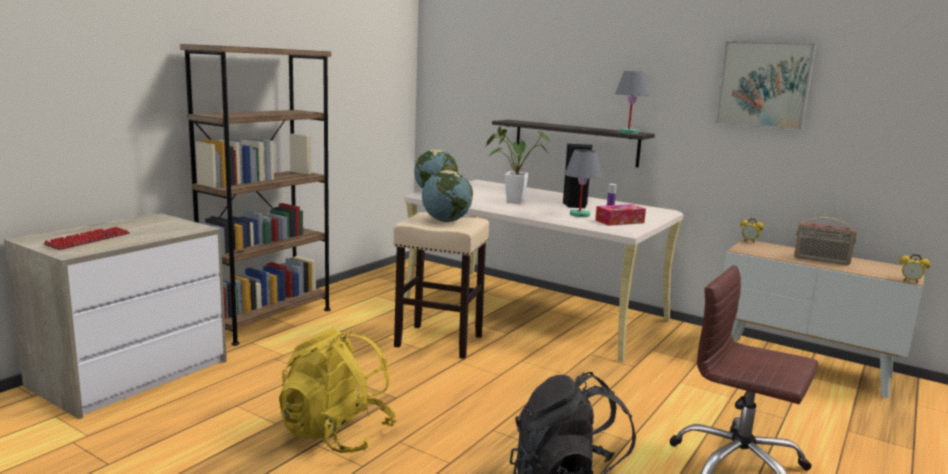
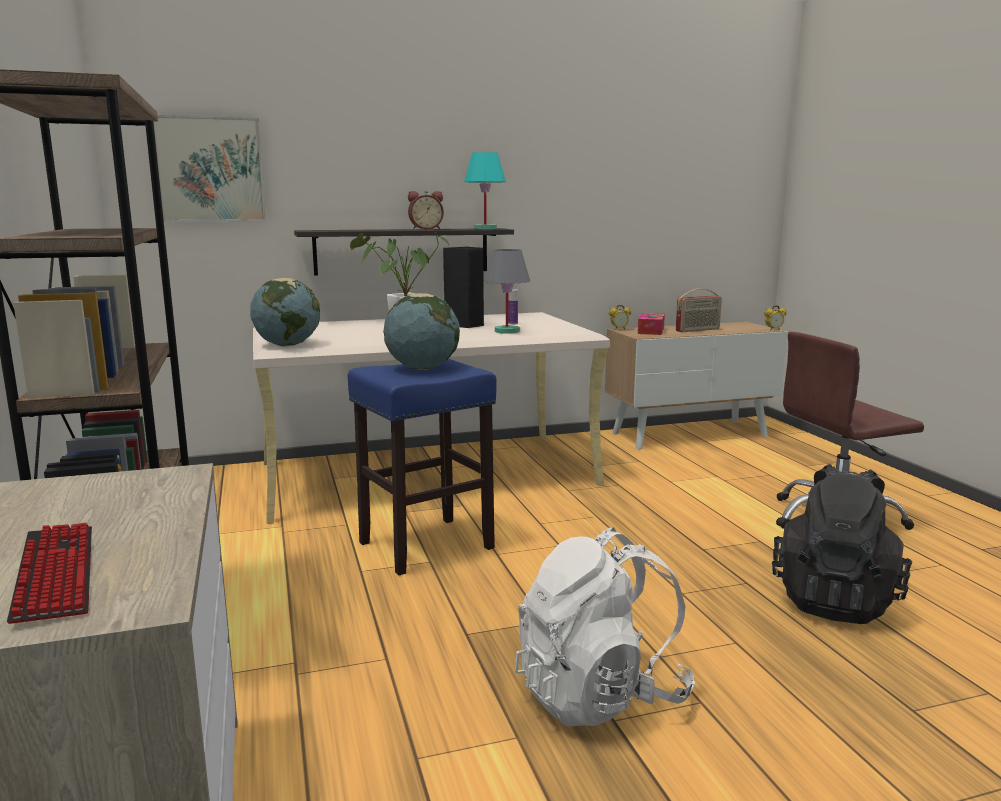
camera: 50 degrees left, 0 degrees up
yellow backpack [279,327,397,453] -> white backpack [515,527,695,727]
beige stool [393,212,489,359] -> blue stool [348,358,497,575]
tissue box [595,204,646,226] -> tissue box moved to [638,313,665,335]
grey table lamp [615,71,650,134] -> turquoise table lamp [464,152,506,229]
picture [715,41,816,130] -> picture moved to [153,115,266,222]
none -> alarm clock [408,191,444,230]

